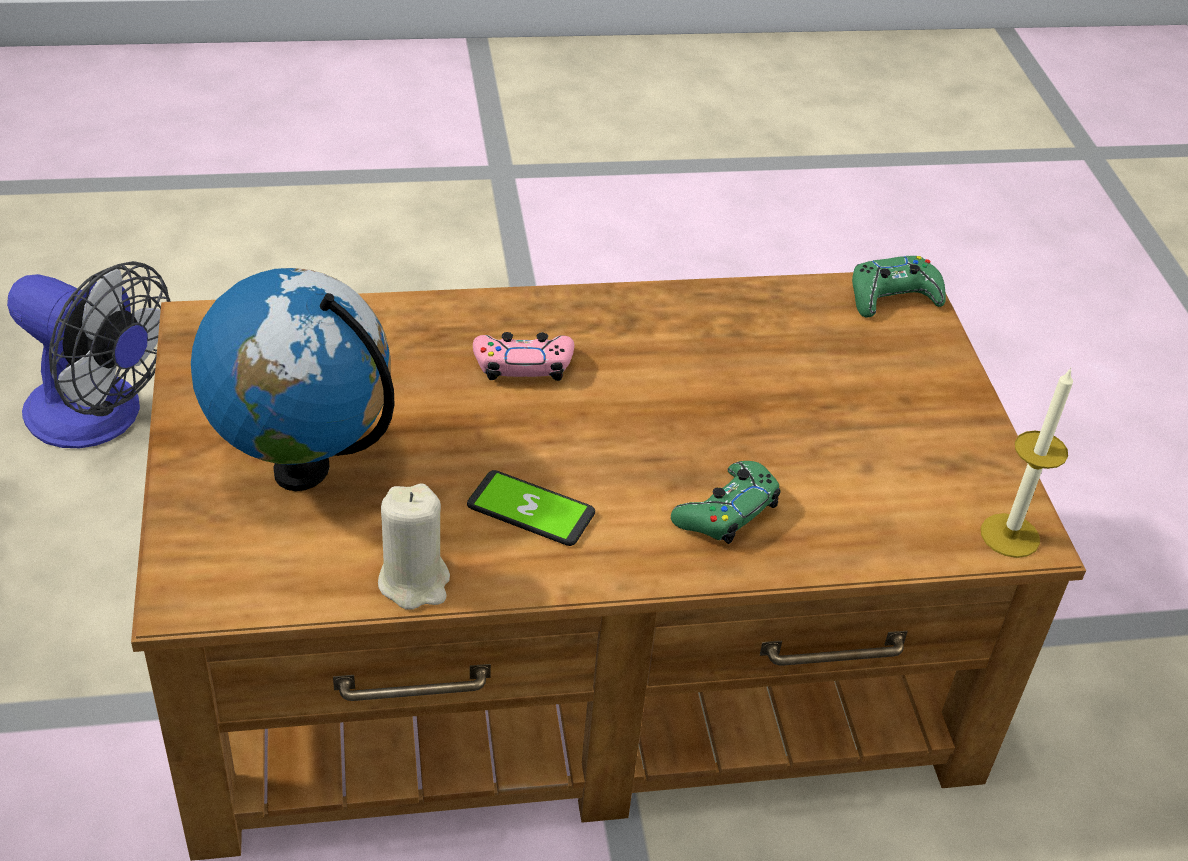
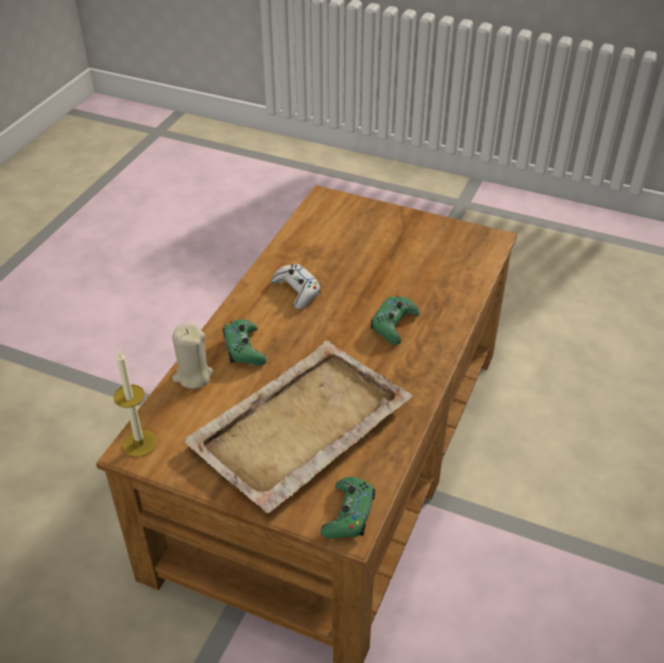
camera: 125 degrees right, 0 degrees up
fan [7,261,171,448] -> none
globe [191,268,395,491] -> none
beige candle [378,483,450,610] -> beige candle moved to [172,323,214,389]
phone [467,470,595,546] -> white game controller [271,264,321,309]
pink game controller [473,332,574,381] -> green game controller [371,295,420,345]
none -> beige tray [183,341,413,513]

